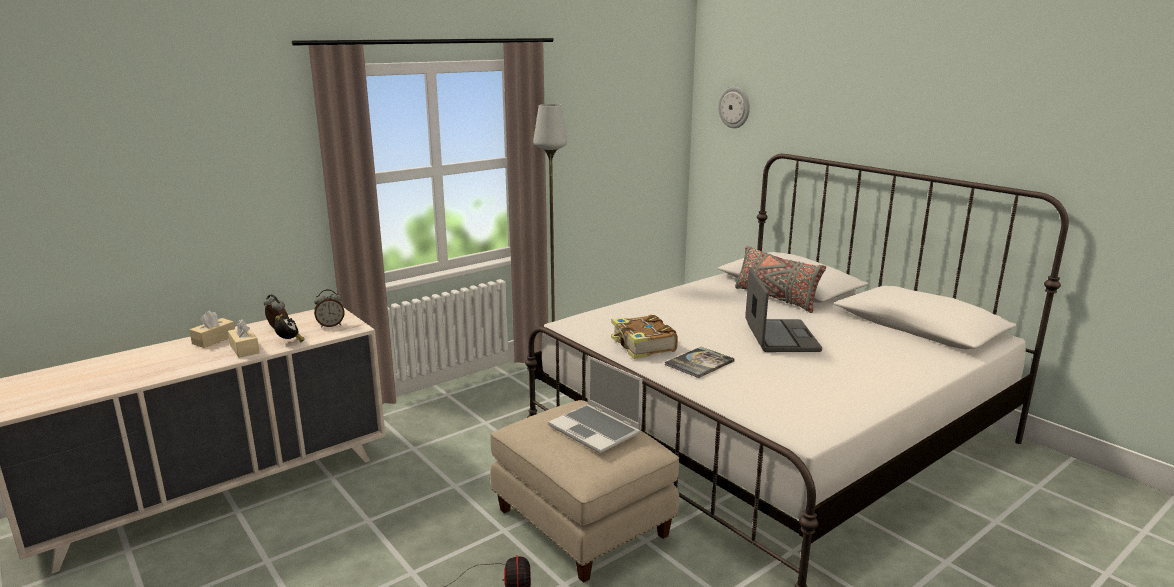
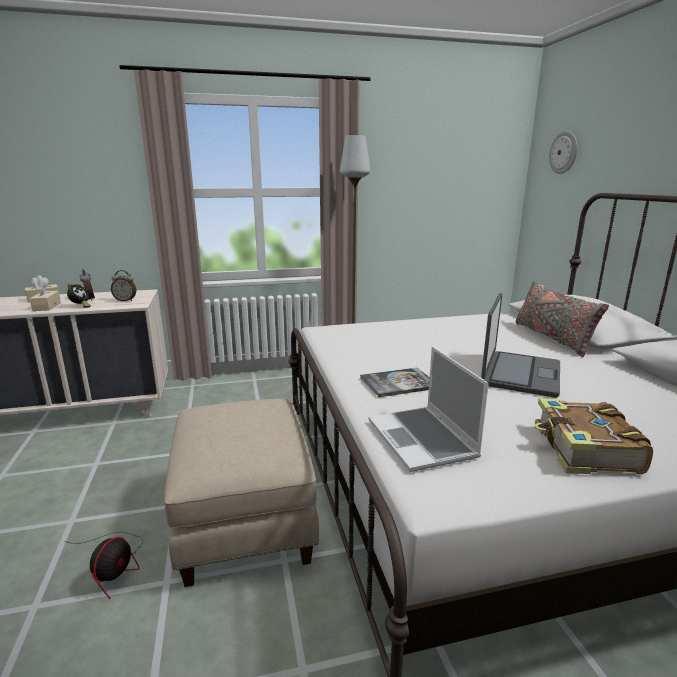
camera: 25 degrees right, 0 degrees up
laptop [548,356,642,454] -> laptop moved to [369,346,489,472]
book [611,315,678,359] -> book moved to [535,398,653,474]

